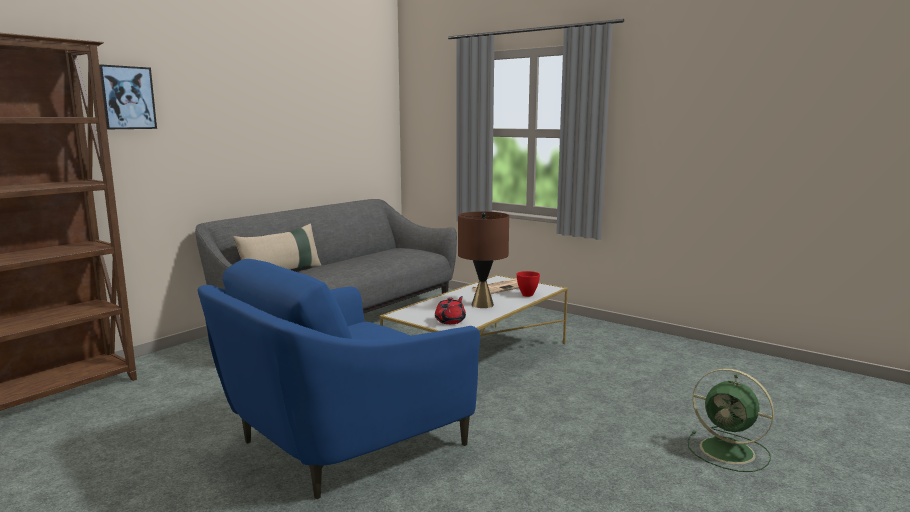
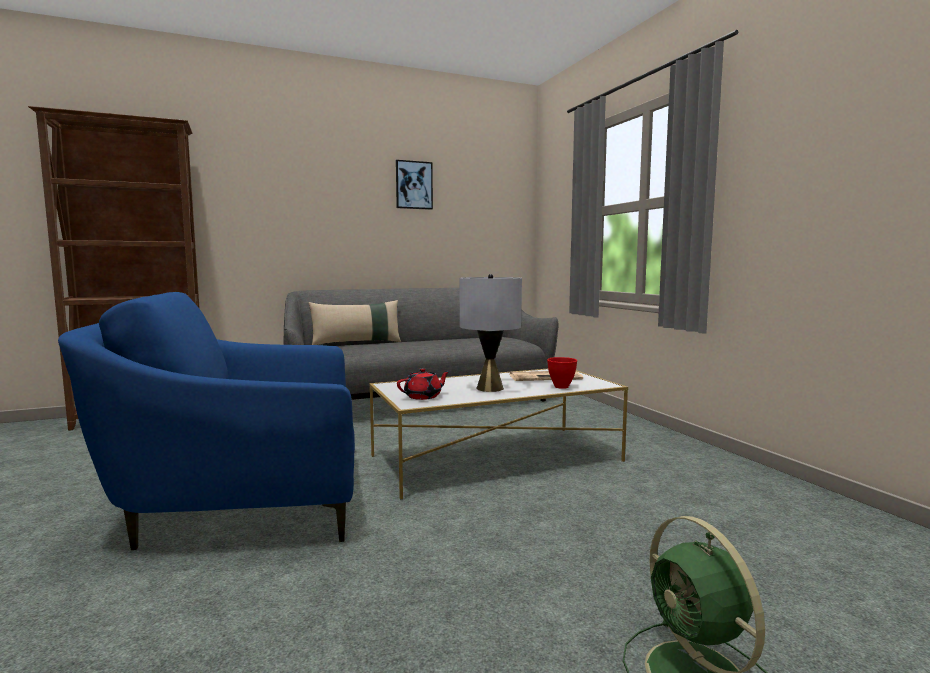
camera: 30 degrees right, 5 degrees down
picture [99,64,157,129] -> picture moved to [396,160,433,210]
brown table lamp [458,211,509,308] -> grey table lamp [460,274,522,392]

